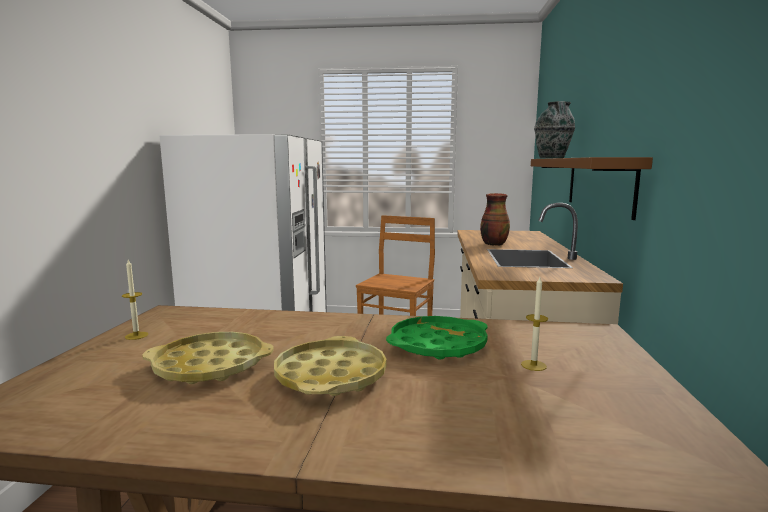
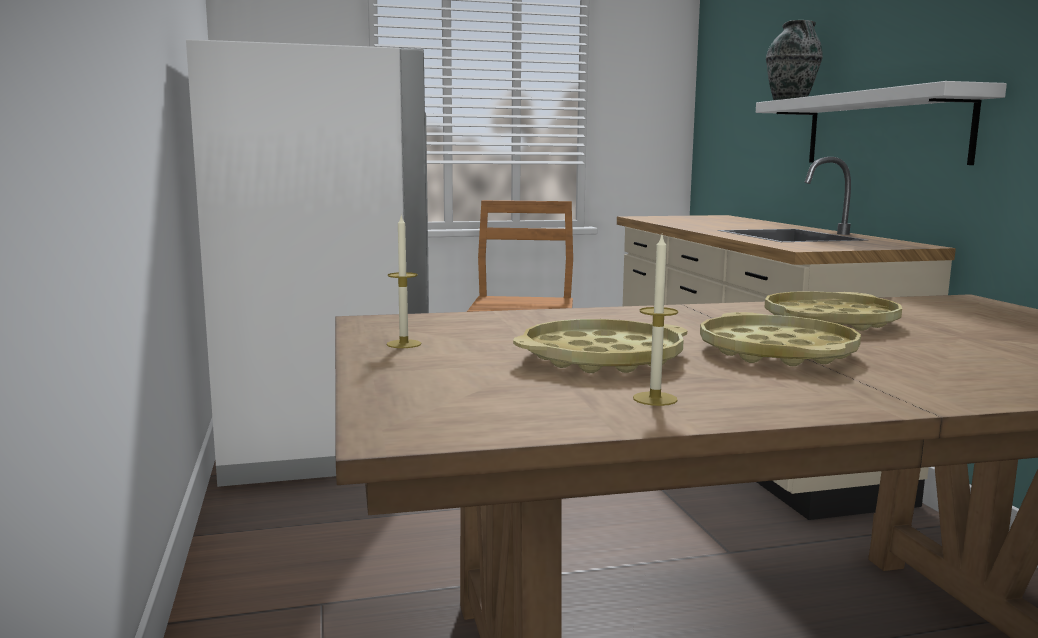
camera: 20 degrees left, 0 degrees up
green tray [386,316,488,359] -> yellow tray [765,291,902,331]
vase [480,193,510,246] -> none
candle [521,277,548,371] -> candle moved to [633,235,678,406]
brown shelf [531,157,653,220] -> white shelf [756,81,1007,165]

